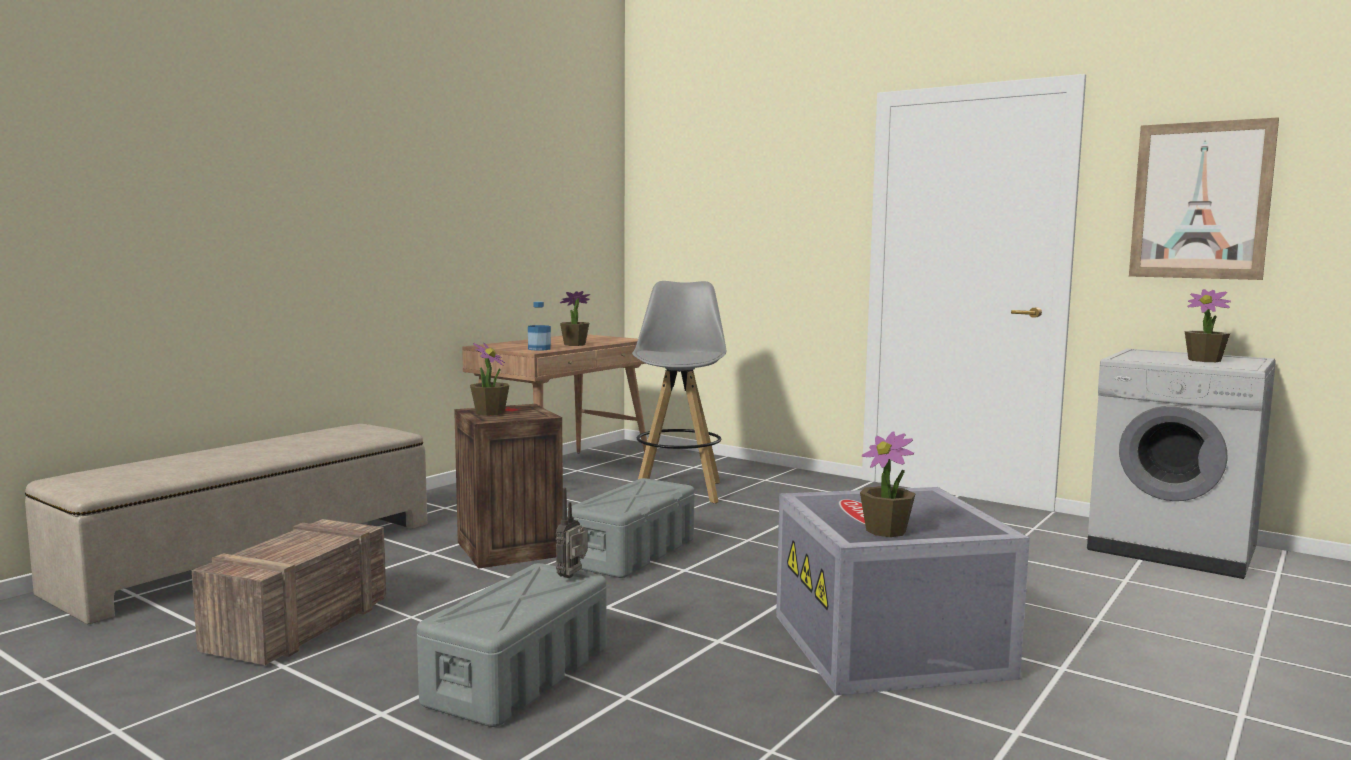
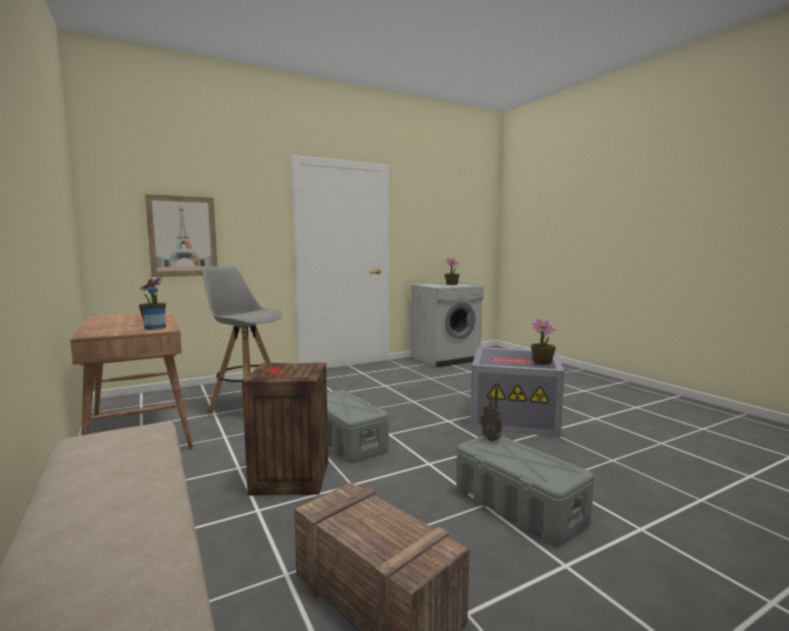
camera: 65 degrees left, 0 degrees up
potted plant [470,343,509,416] -> none
picture [1129,117,1279,280] -> picture moved to [145,194,217,277]

